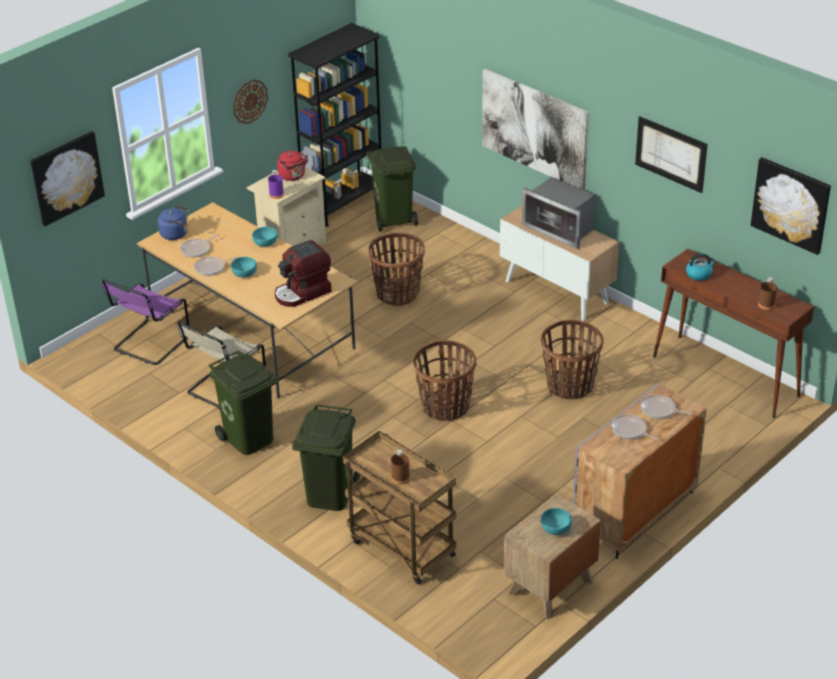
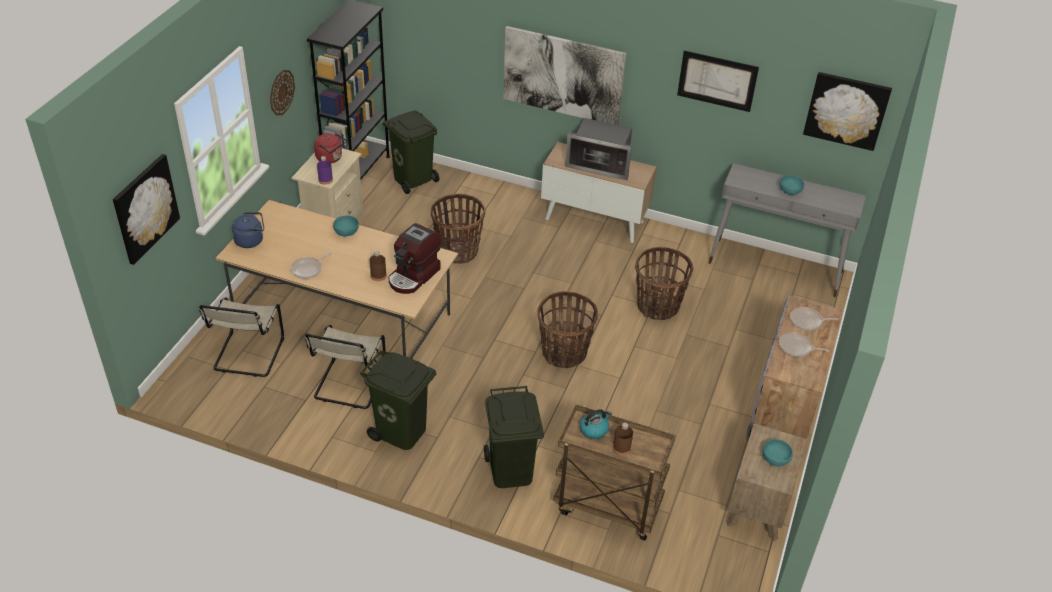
camera: 25 degrees left, 5 degrees up
purple chair [102,279,190,365] -> beige chair [199,297,284,377]
frying pan [180,234,219,257] -> none
turquoise bowl [231,257,257,278] -> turquoise bowl moved to [780,175,804,195]
brown console table [653,249,814,418] -> grey console table [708,163,866,297]
kettle [686,253,717,281] -> kettle moved to [580,409,612,439]
brown bottle [758,277,777,310] -> brown bottle moved to [370,251,387,281]

